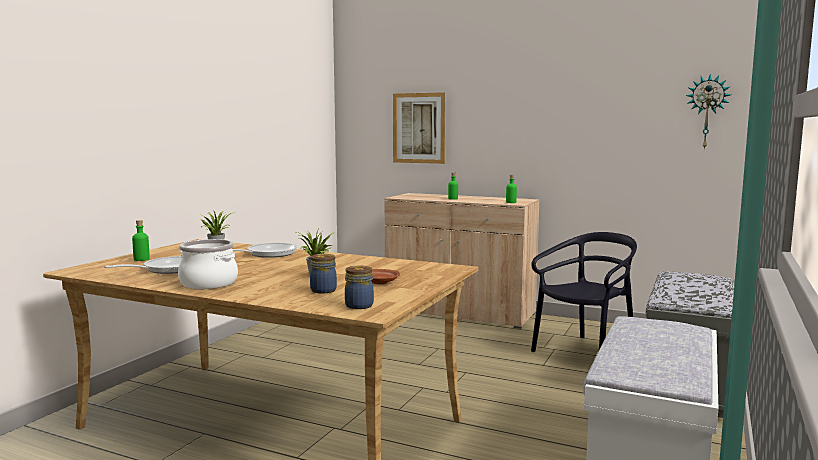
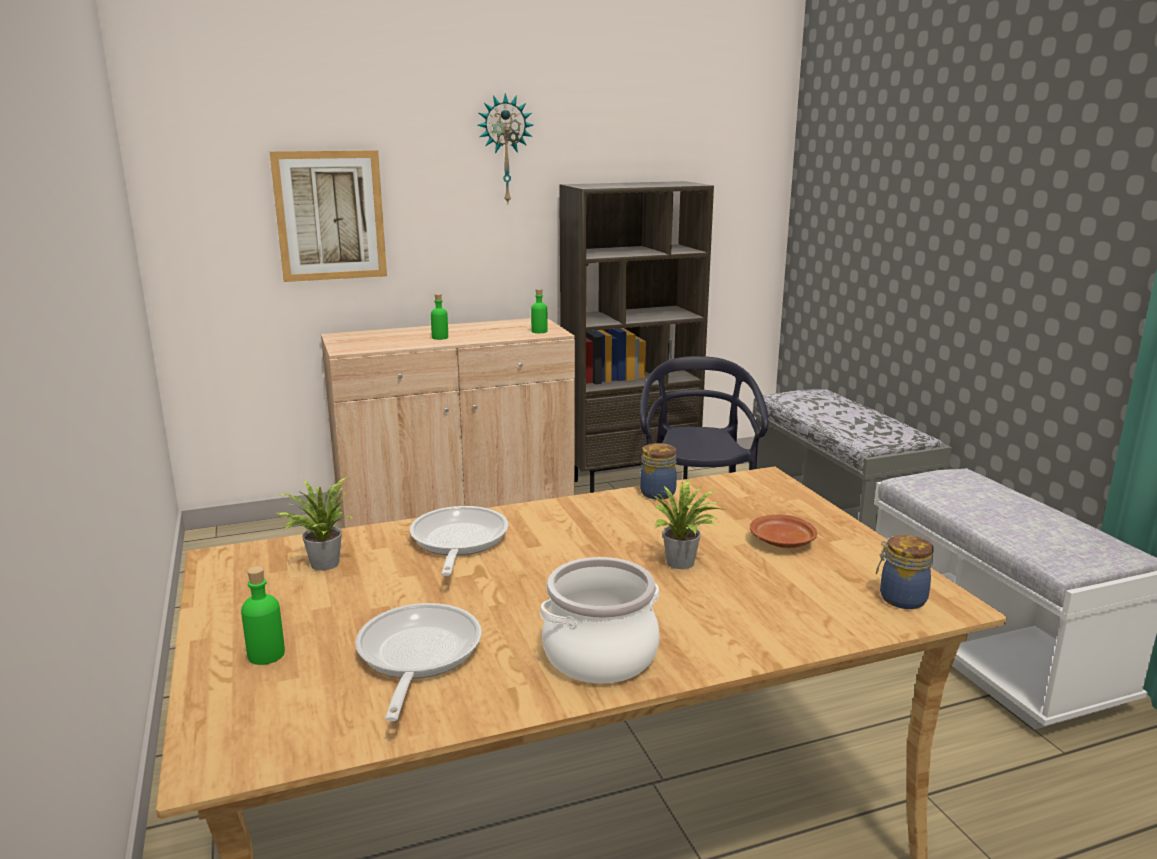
camera: 45 degrees left, 10 degrees up
jar [310,254,337,294] -> jar moved to [640,443,677,500]
wall clock [686,74,731,150] -> wall clock moved to [478,93,533,204]
none -> brown bookcase [559,181,714,493]

